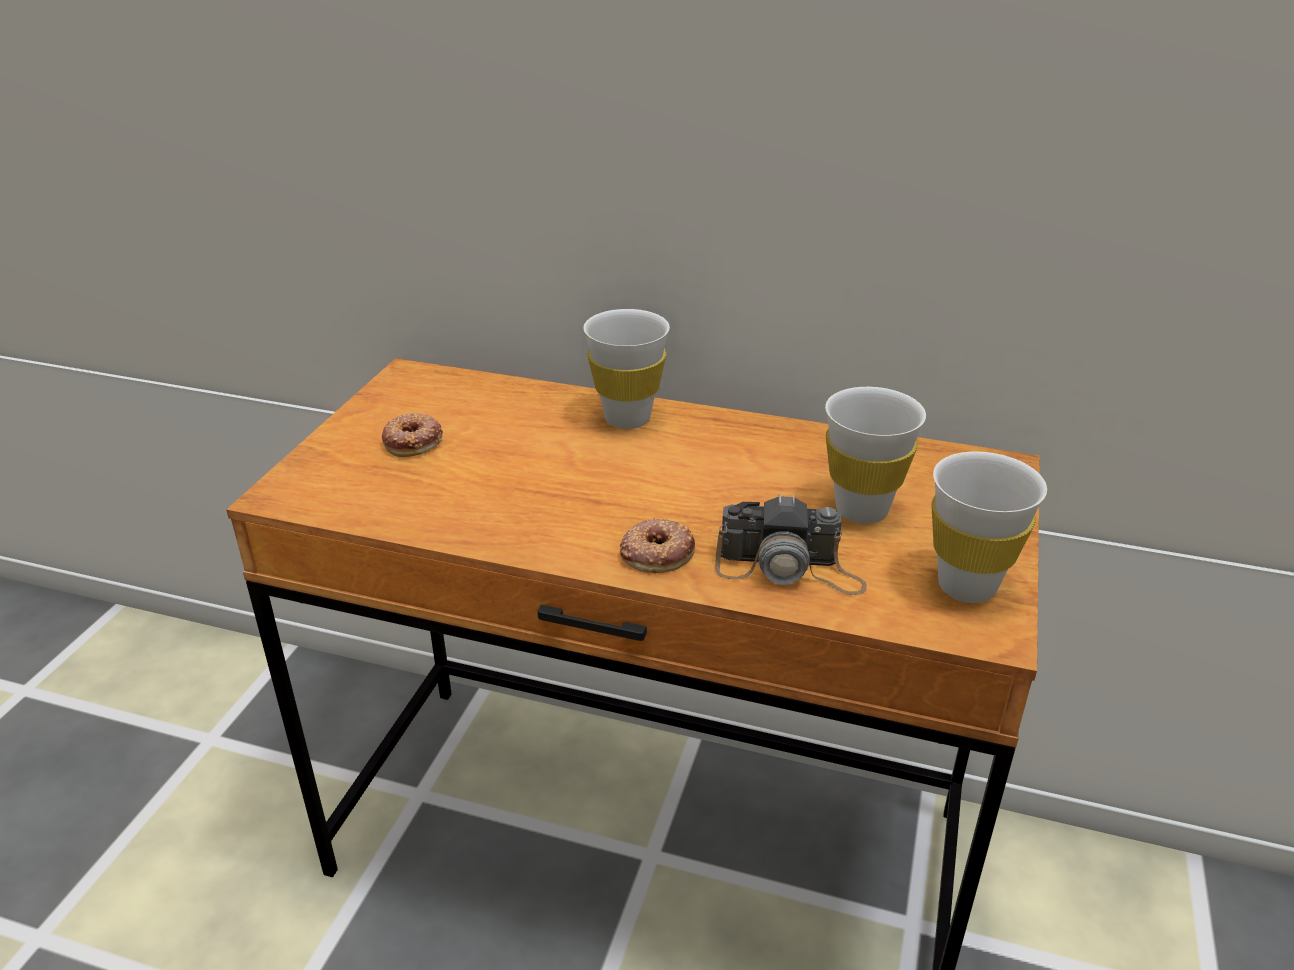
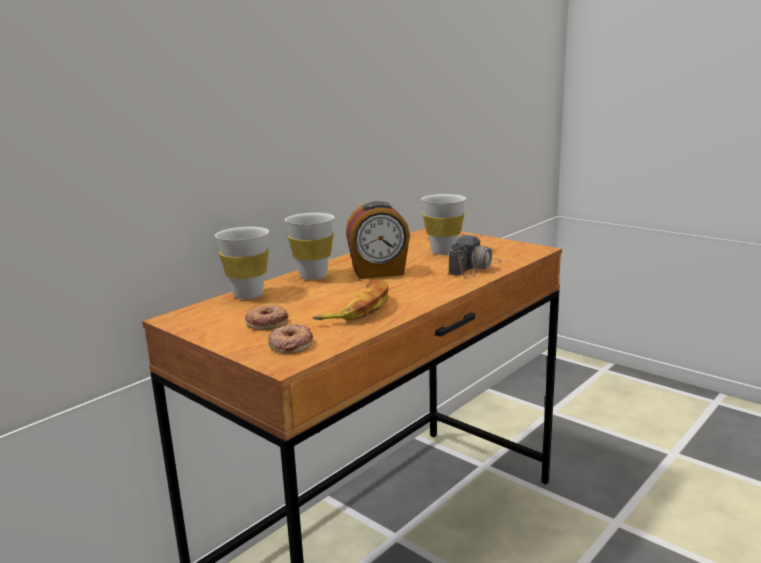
camera: 65 degrees left, 15 degrees down
donut [620,518,695,573] -> donut moved to [268,324,313,354]
white cup [931,451,1047,603] -> white cup moved to [215,227,269,299]
none -> banana [313,279,388,321]
none -> alarm clock [346,201,410,279]

